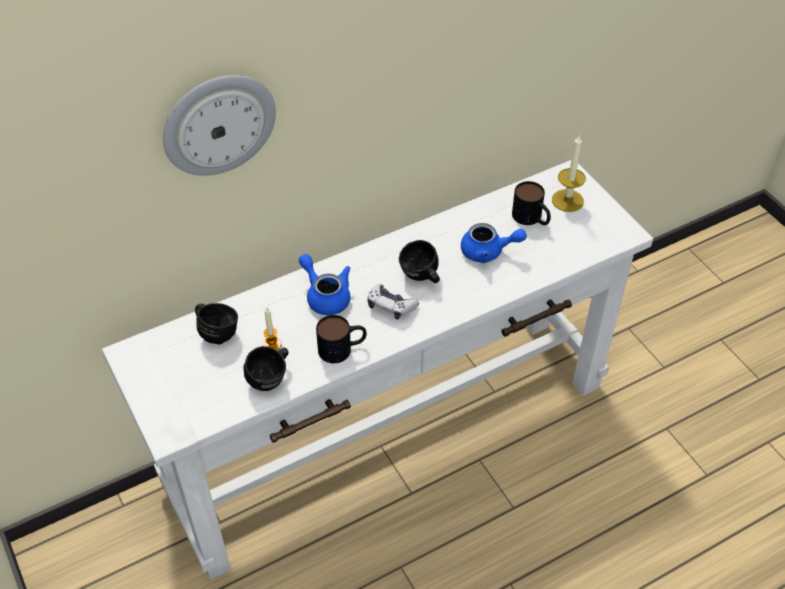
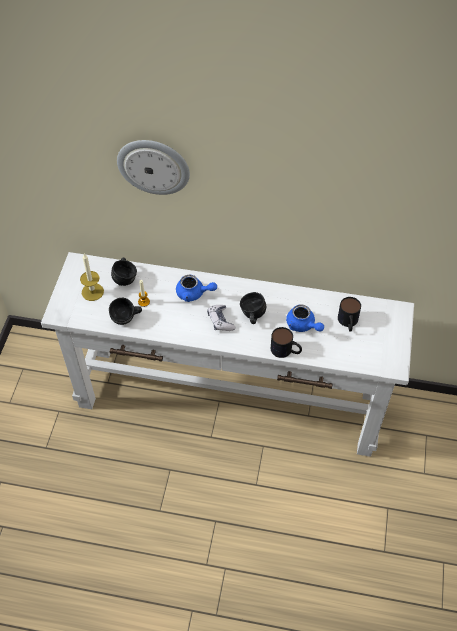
camera: 40 degrees right, 5 degrees up
blue teapot [299,254,350,315] -> blue teapot turned 105 degrees clockwise [176,275,217,302]
mug [316,315,367,363] -> mug moved to [271,327,302,358]
candle [552,134,586,212] -> candle moved to [80,254,104,301]

